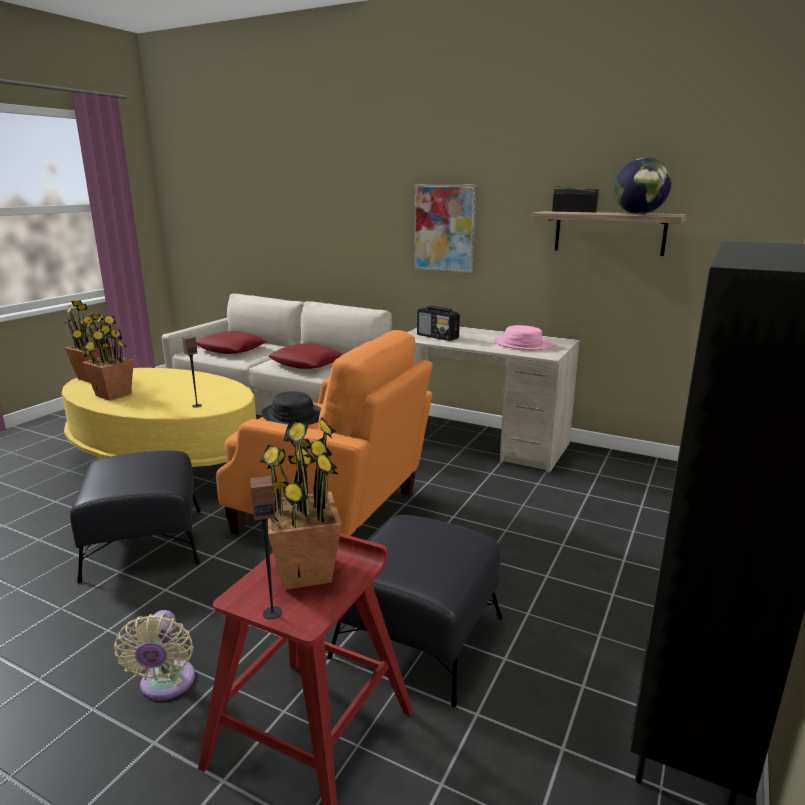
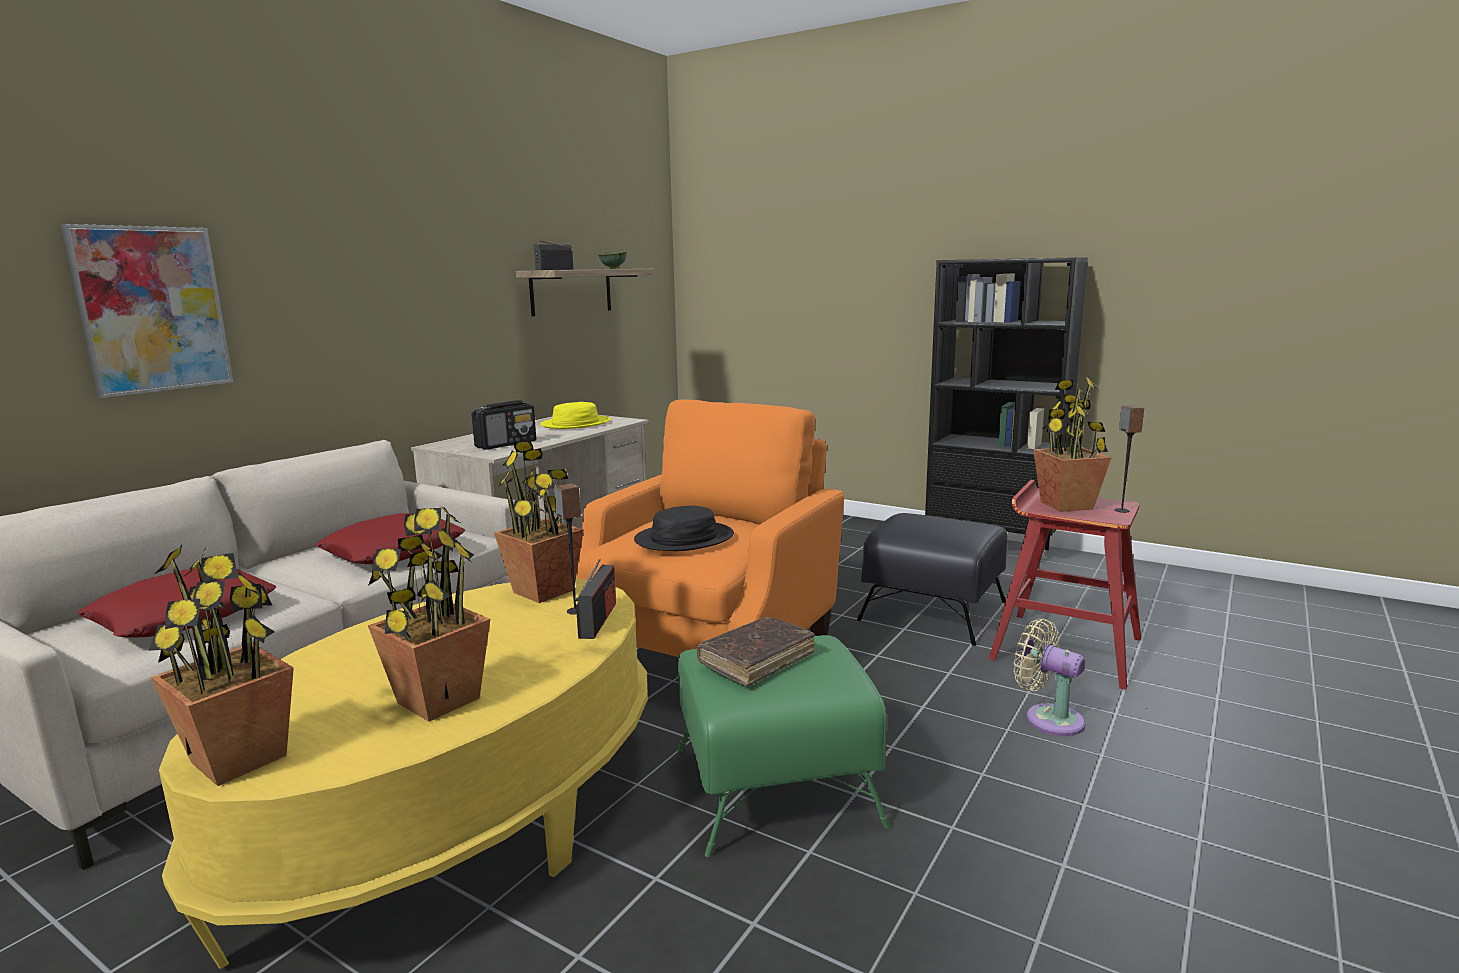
camera: 85 degrees left, 5 degrees down
black ottoman [70,450,201,583] -> green ottoman [677,635,891,857]
beige fan [114,610,195,701] -> beige fan turned 135 degrees counterclockwise [1014,619,1086,736]
picture [414,185,477,273] -> picture moved to [61,224,233,398]
pink hat [494,325,553,351] -> yellow hat [540,402,610,429]
globe [614,157,671,214] -> green bowl [598,251,627,269]
none -> potted plant [494,441,584,603]
none -> radio [576,559,616,639]
none -> brown book [696,617,815,686]

